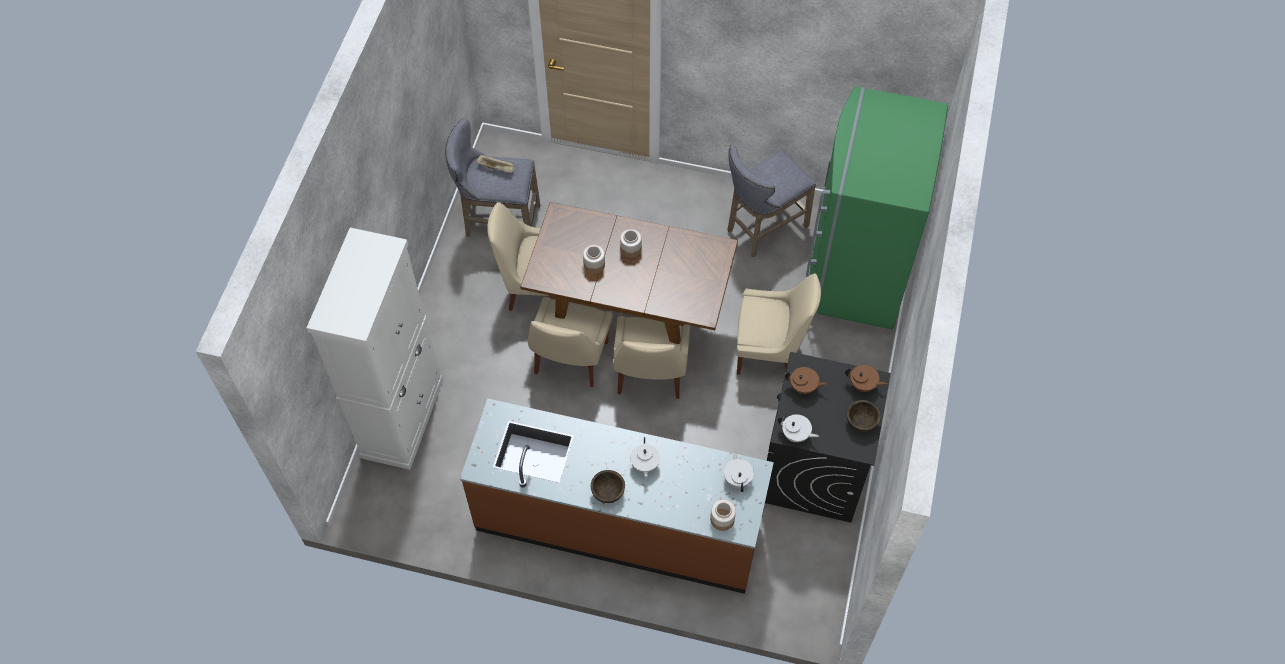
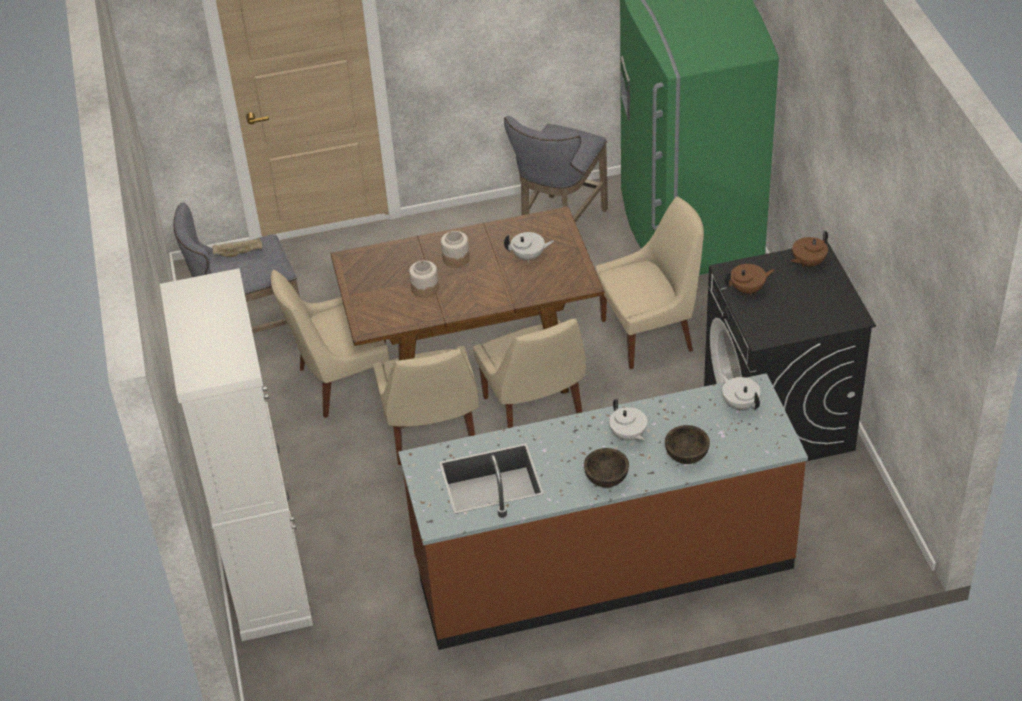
camera: 25 degrees left, 15 degrees down
jar [710,500,736,531] -> none
white teapot [778,414,819,442] -> white teapot moved to [504,232,554,262]
brown teapot [845,365,887,392] -> brown teapot turned 150 degrees clockwise [791,230,828,267]
brown bowl [847,400,881,432] -> brown bowl moved to [665,425,710,464]

